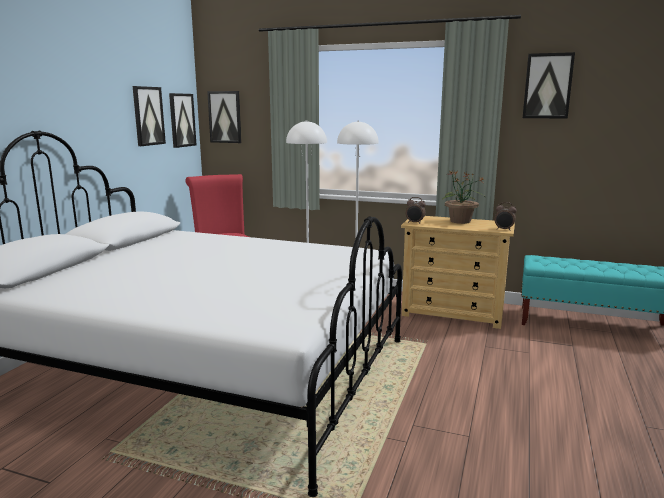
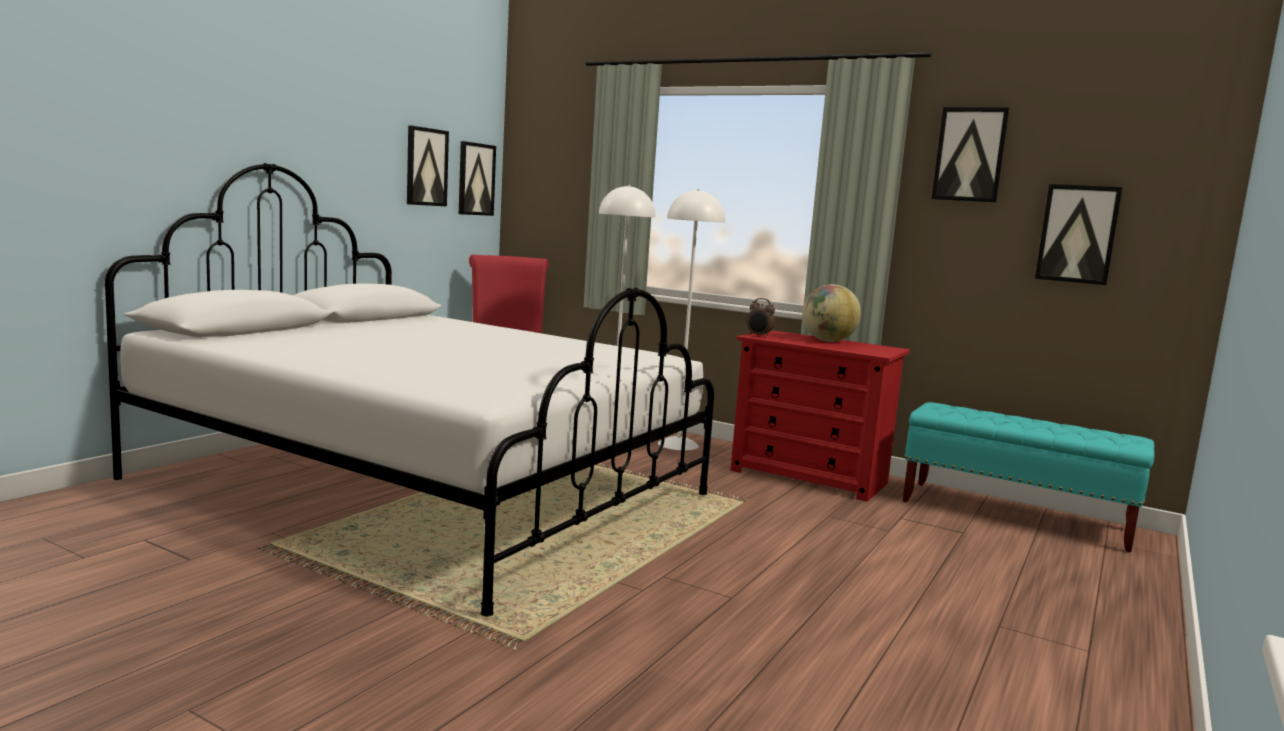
camera: 10 degrees right, 5 degrees down
picture [207,91,242,143] -> picture moved to [1035,184,1123,285]
beige dresser [401,216,515,329] -> red dresser [731,330,910,502]
potted plant [442,171,486,224] -> globe [802,284,861,342]
alarm clock [494,202,517,231] -> none

